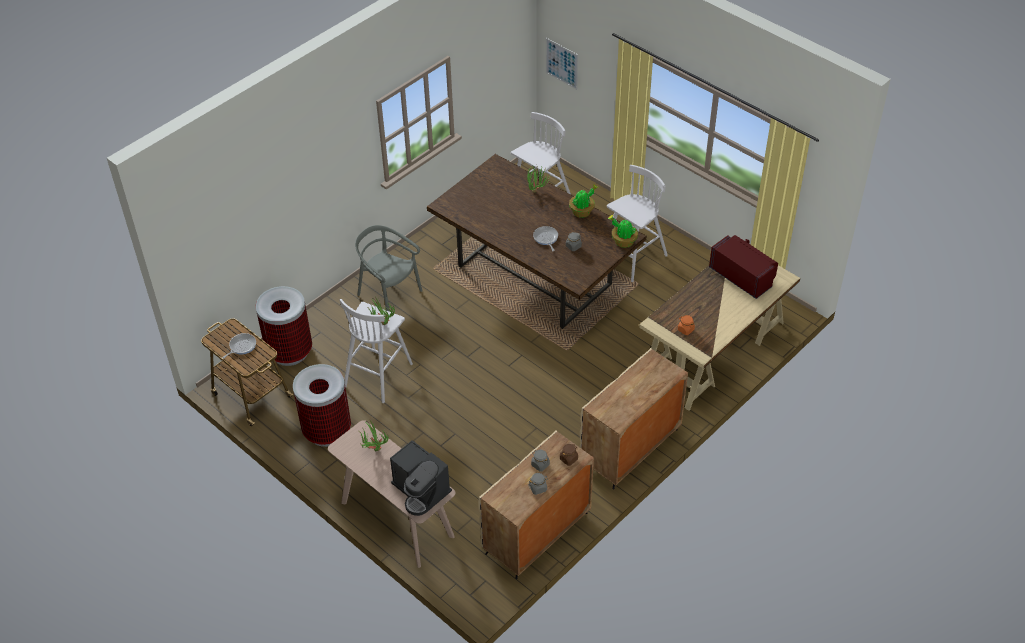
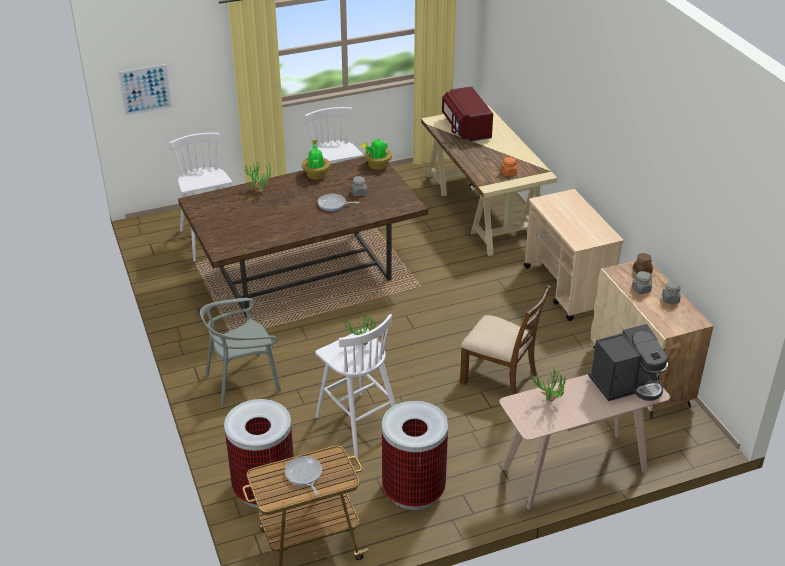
camera: 65 degrees left, 10 degrees down
beige cabinet [580,348,688,489] -> beige cart [524,189,623,321]
red microwave [709,235,778,299] -> red microwave turned 90 degrees counterclockwise [442,86,493,142]
none -> brown chair [460,285,551,395]

